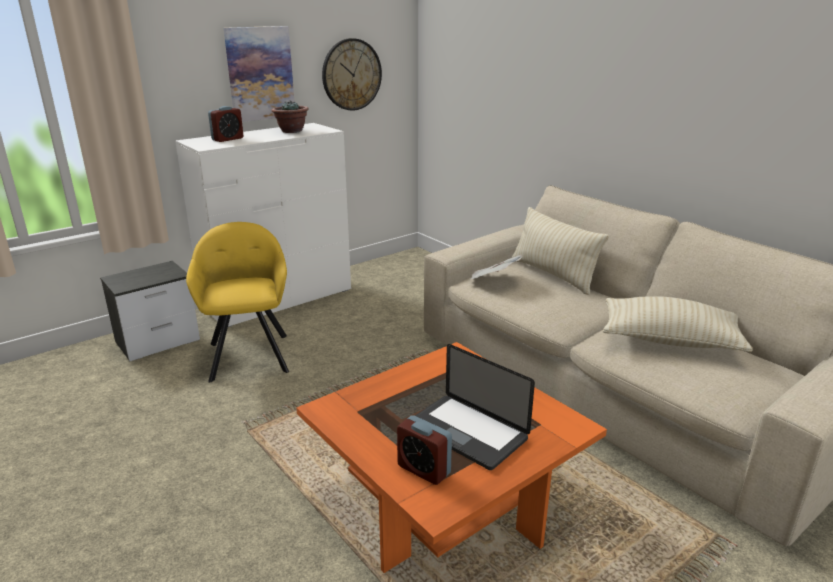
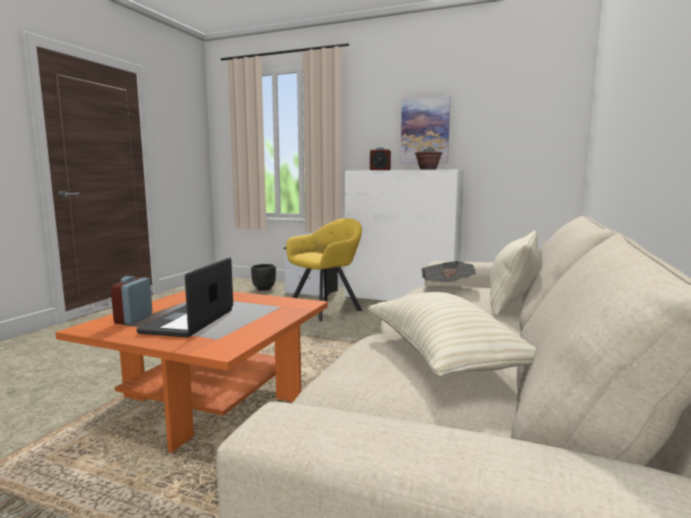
camera: 60 degrees right, 15 degrees down
wall clock [322,38,382,111] -> none
none -> black planter [251,264,276,291]

